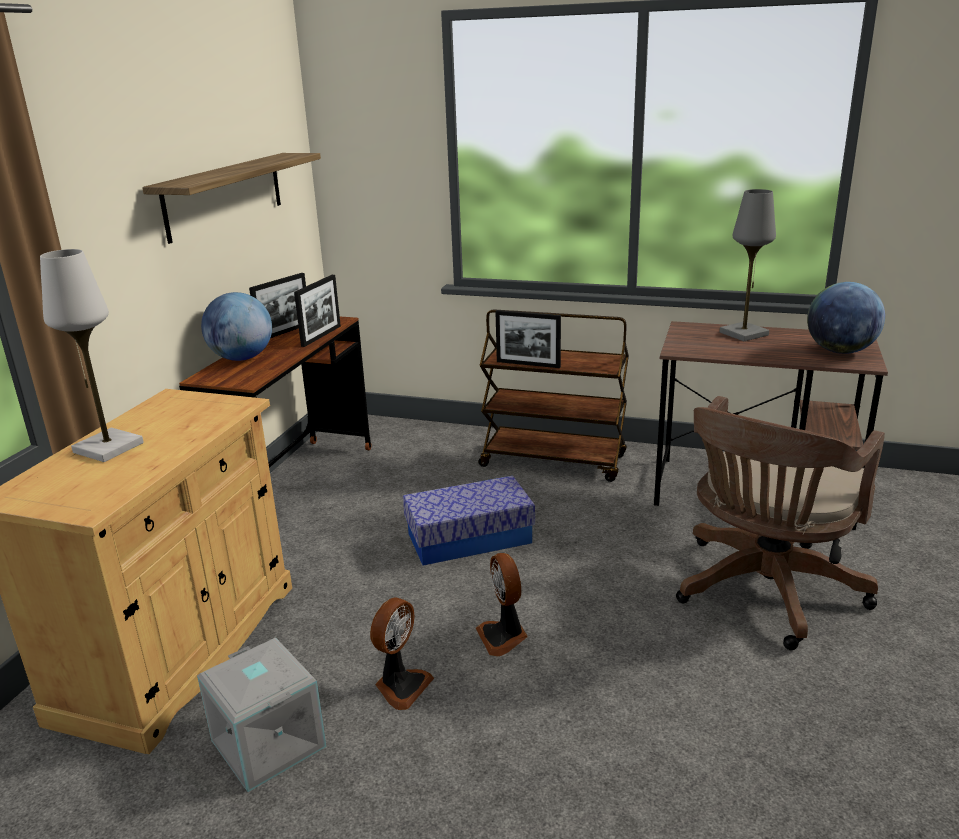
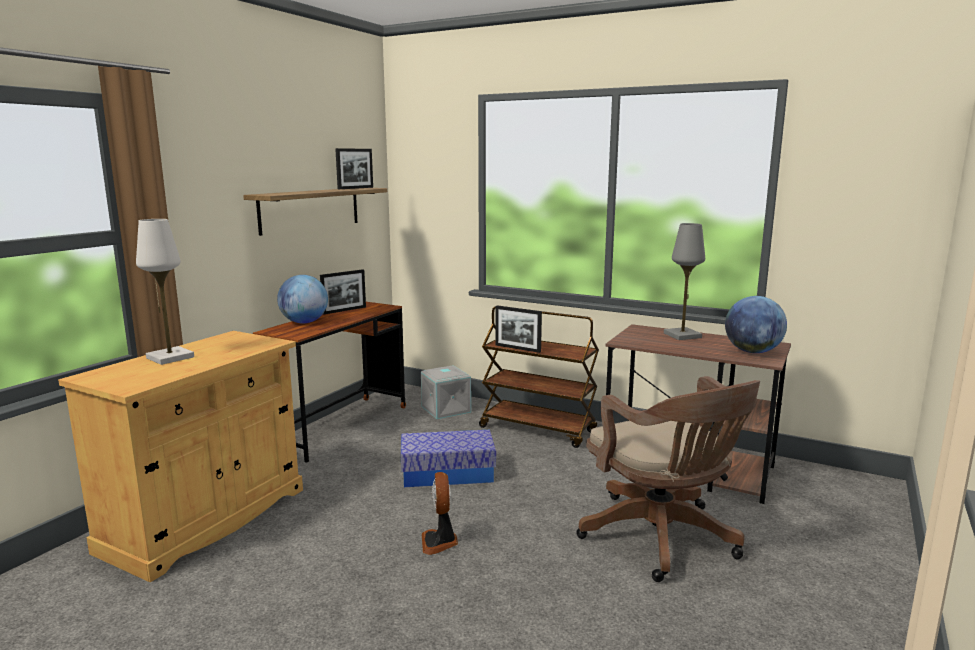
camera: 10 degrees right, 10 degrees down
grey storage box [197,638,326,792] -> grey storage box moved to [421,366,471,419]
picture frame [294,275,341,347] -> picture frame moved to [335,148,373,189]
fan [370,597,434,710] -> none
brown office chair [676,396,885,650] -> brown office chair turned 75 degrees counterclockwise [576,376,760,582]

